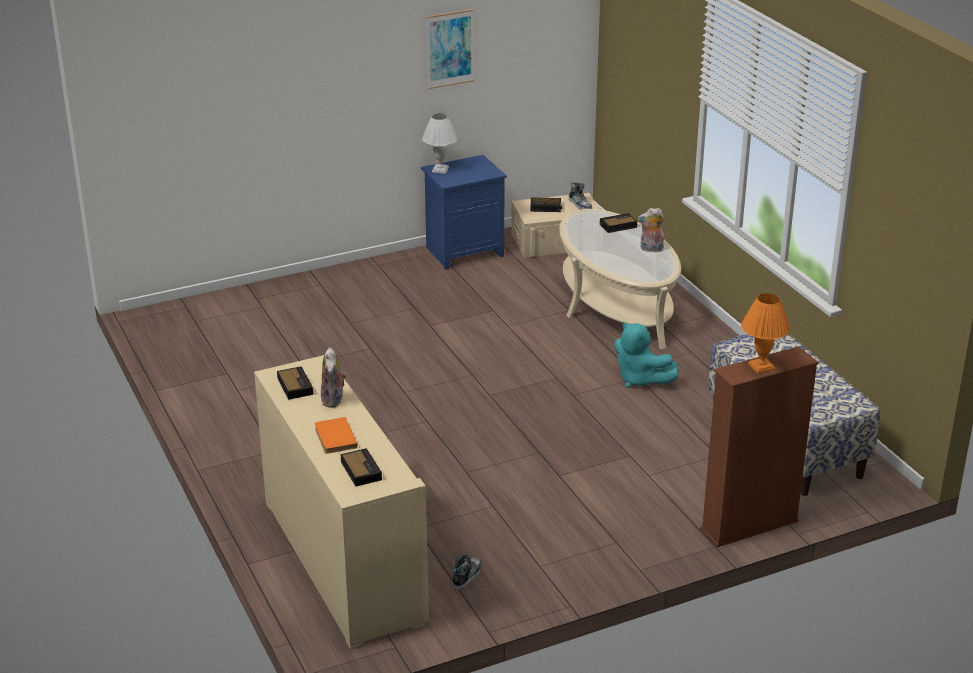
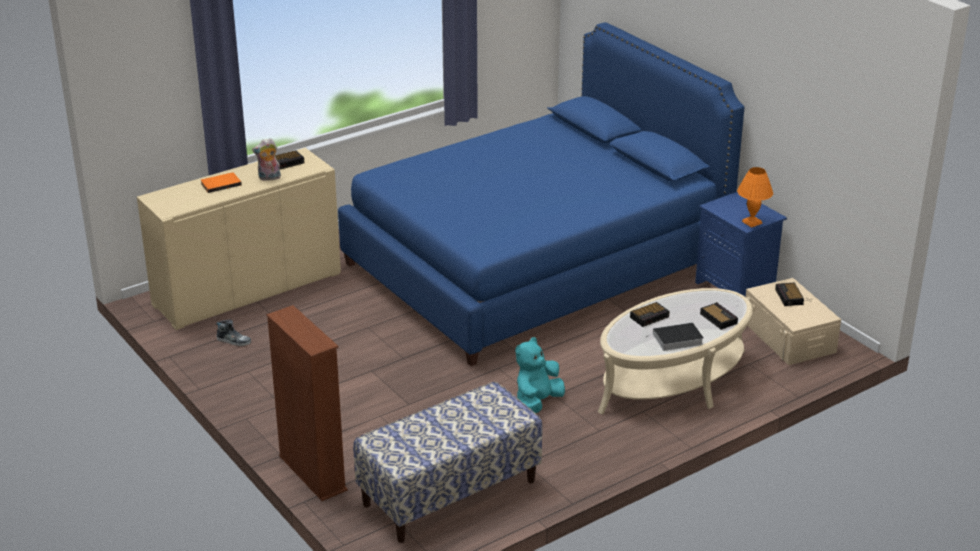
camera: 80 degrees right, 0 degrees up
alarm clock [341,448,382,487] -> alarm clock moved to [630,302,669,327]
white table lamp [422,113,458,174] -> none
picture [427,9,474,89] -> none
shoe [569,182,592,210] -> none
plush toy [638,208,664,252] -> book [646,322,703,351]
orange table lamp [741,293,790,374] -> orange table lamp moved to [737,167,773,228]
none -> blue bed [338,22,744,366]

